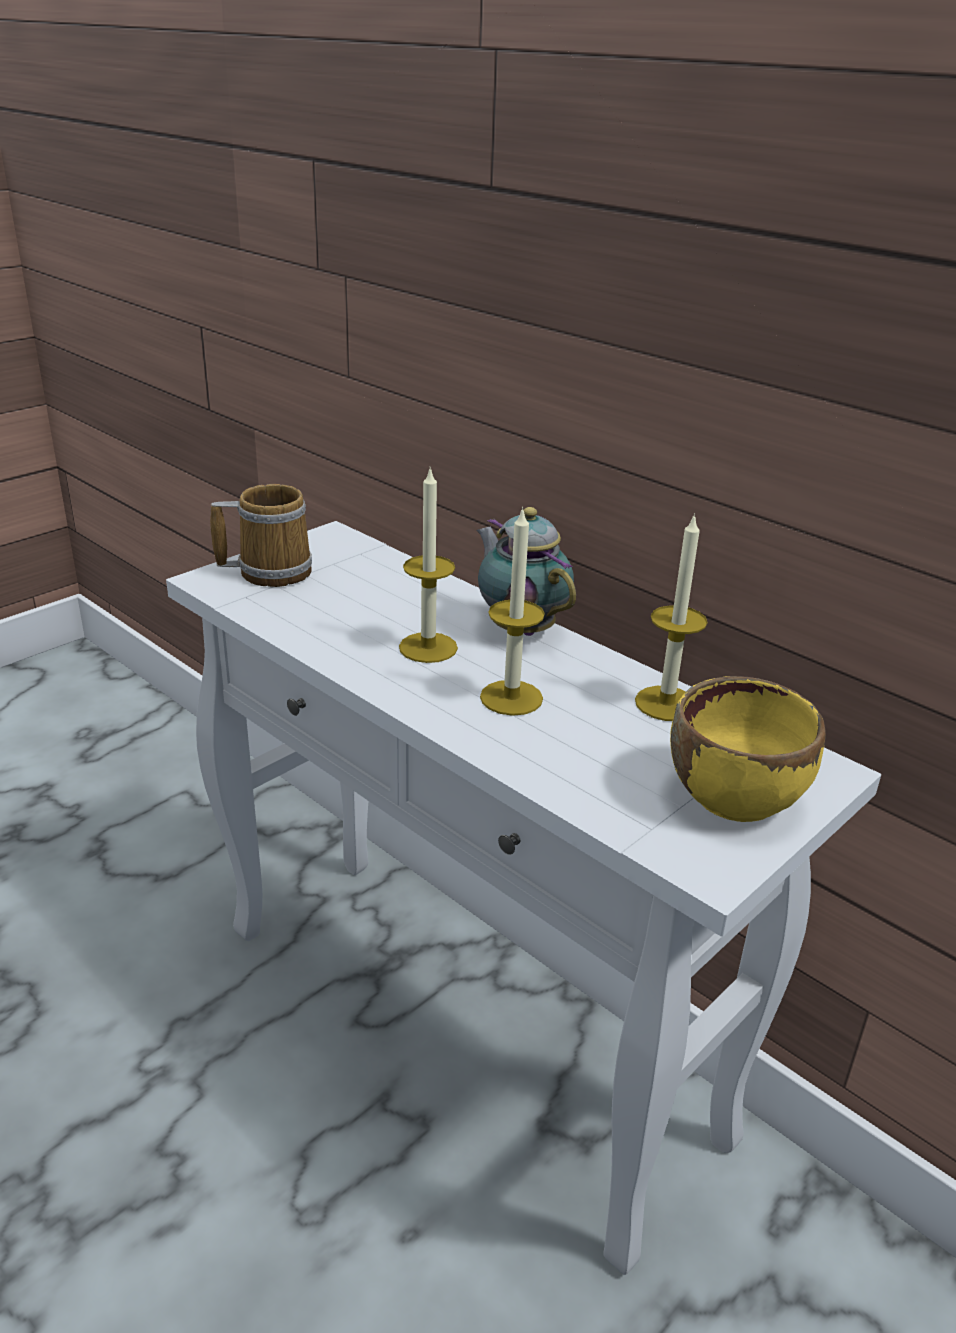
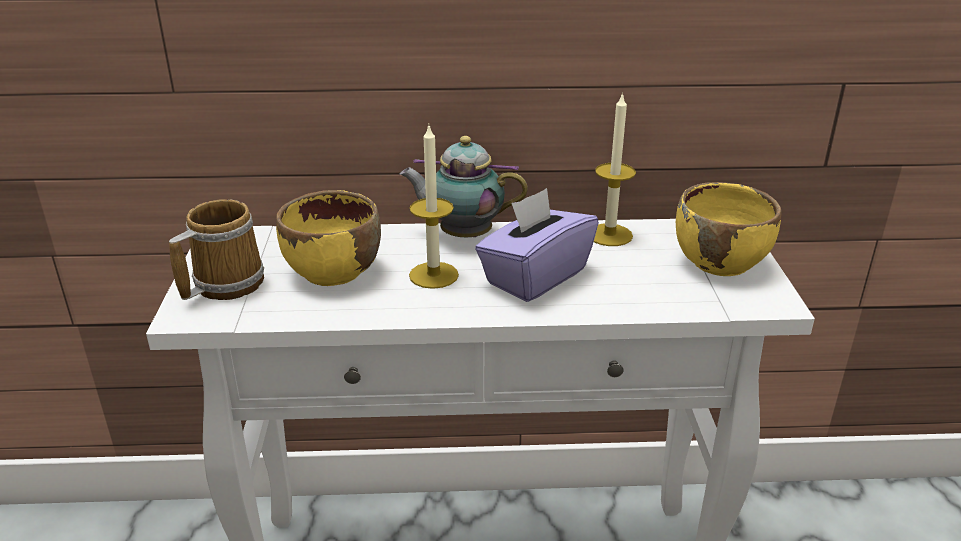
camera: 45 degrees left, 0 degrees up
candle [480,507,545,716] -> purple tissue box [475,188,599,302]
none -> yellow bowl [276,190,381,286]

